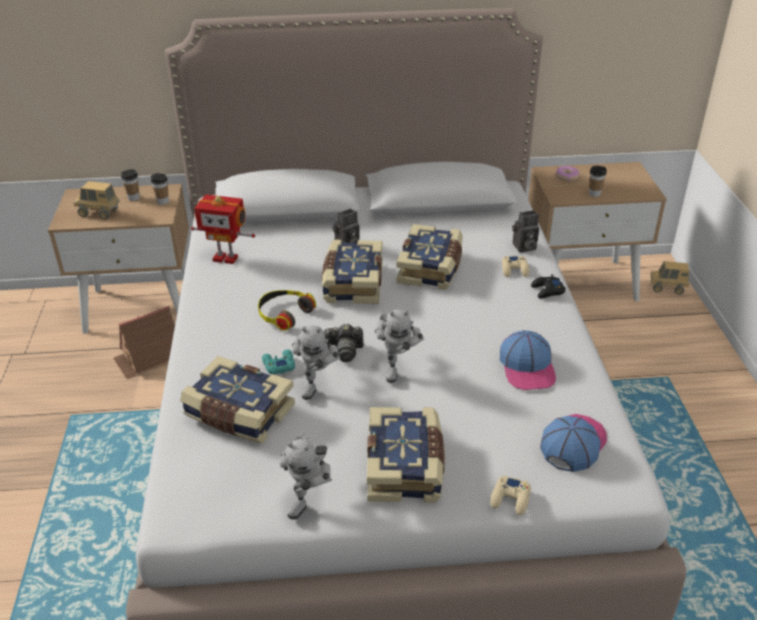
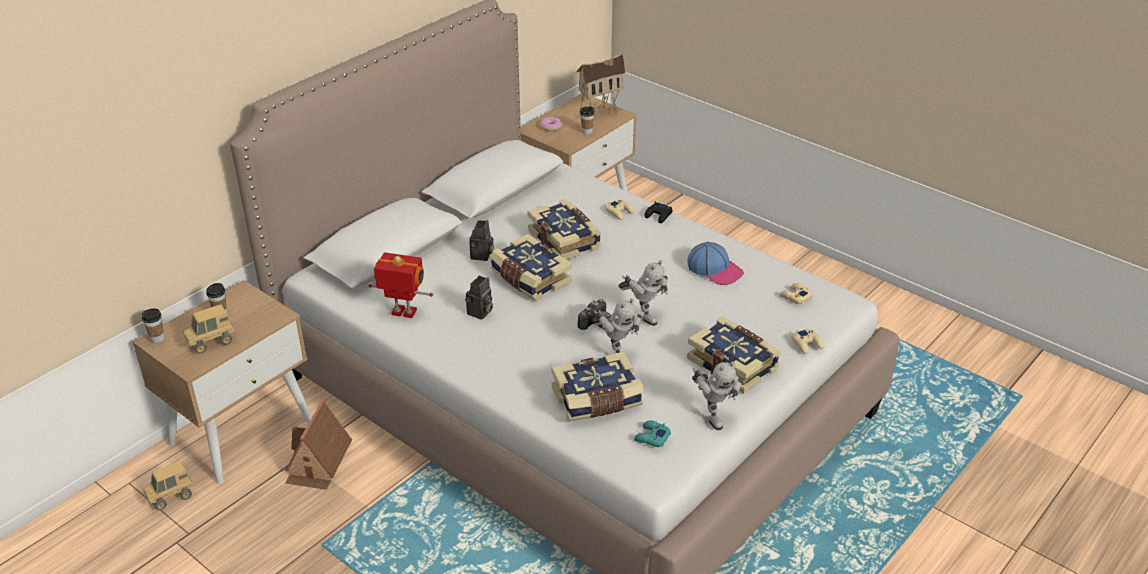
camera: 45 degrees left, 0 degrees up
cup [151,173,169,205] -> cup moved to [142,308,164,343]
toy robot [191,195,255,264] -> toy robot turned 135 degrees counterclockwise [369,252,433,318]
headphones [258,290,316,331] -> none
turquoise game controller [262,349,295,374] -> turquoise game controller moved to [634,420,671,447]
camera [512,210,539,252] -> camera moved to [465,276,493,320]
cap [540,414,607,472] -> beige game controller [780,283,813,304]
toy truck [651,261,689,295] -> toy truck moved to [144,461,194,510]
none -> toy house [576,53,625,119]

